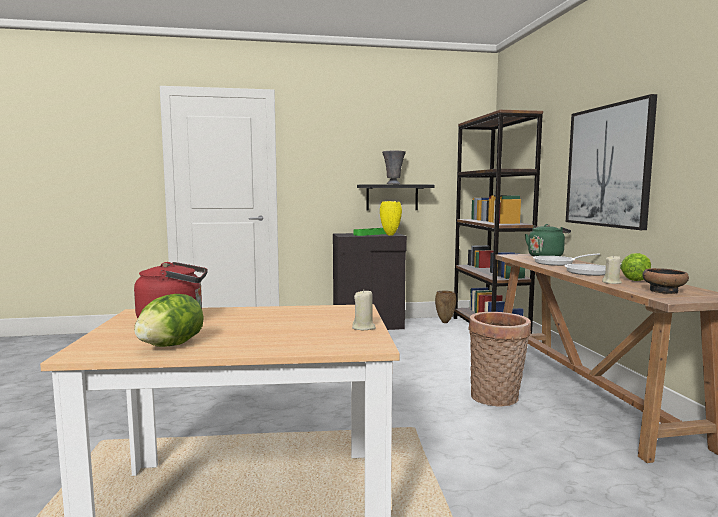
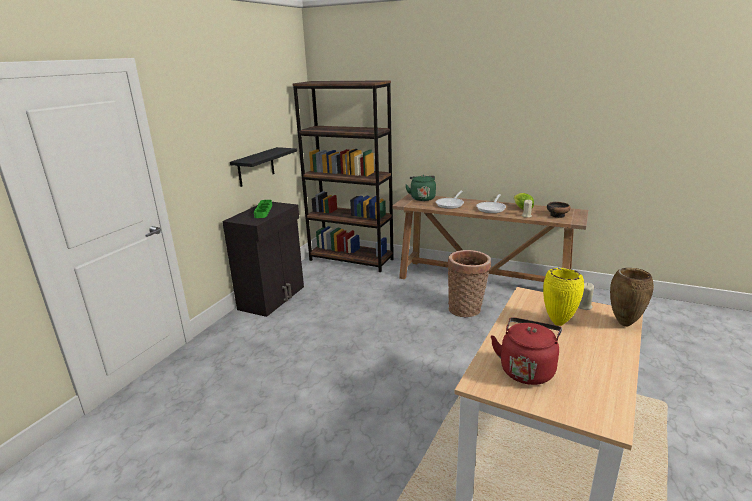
camera: 55 degrees left, 15 degrees up
lettuce [134,294,204,347] -> none
yellow vase [380,201,402,236] -> yellow vase moved to [543,268,584,326]
grey vase [382,151,406,184] -> none
brown vase [435,291,456,323] -> brown vase moved to [610,268,654,326]
picture [566,94,657,230] -> none

